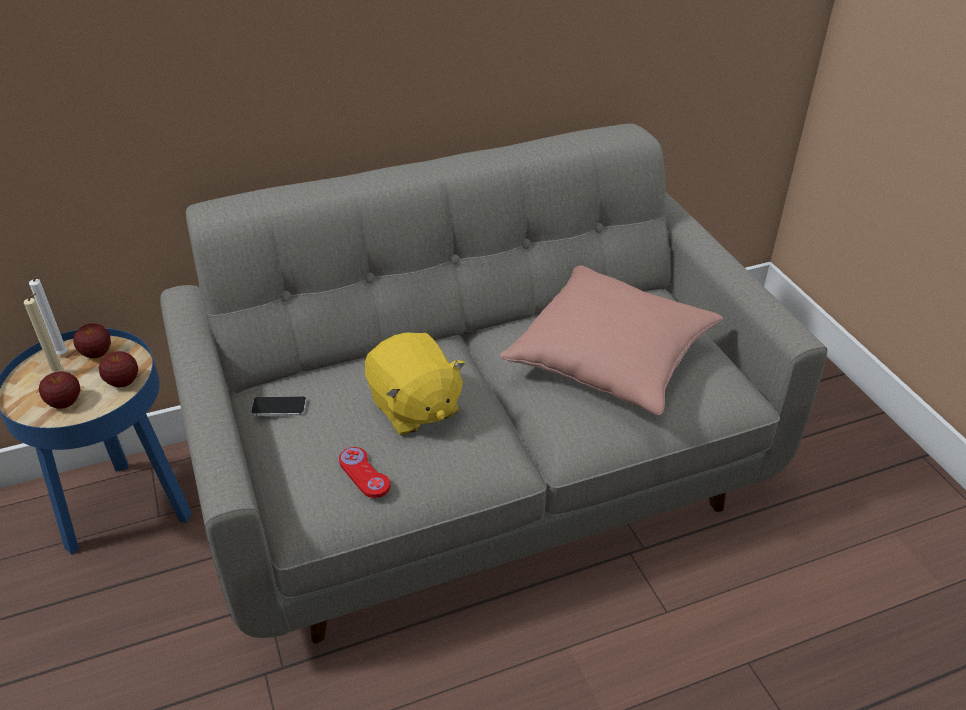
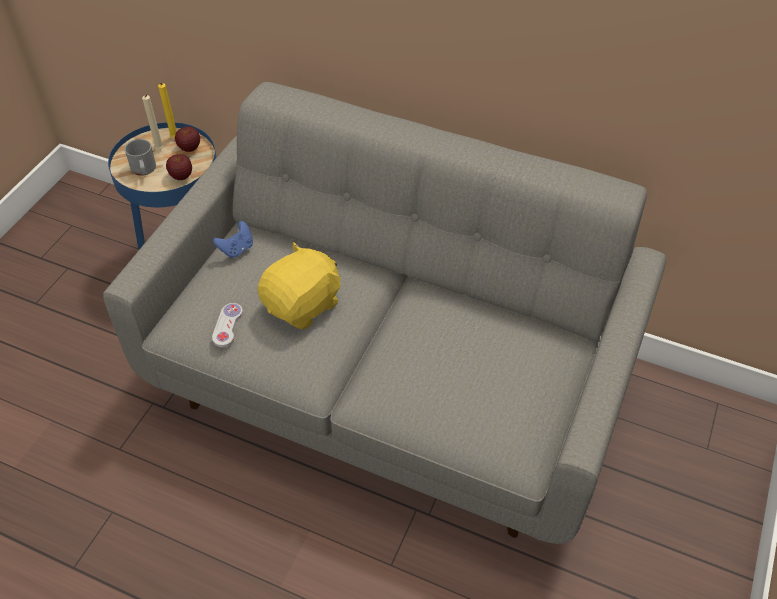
camera: 45 degrees right, 10 degrees up
white candle [29,277,68,355] -> yellow candle [158,83,177,138]
apple [39,371,80,409] -> grey mug [124,139,156,176]
phone [251,396,307,416] -> blue game controller [213,221,253,258]
red game controller [339,447,390,498] -> white game controller [212,303,243,347]
yellow plush toy [365,332,466,435] -> yellow plush toy turned 150 degrees counterclockwise [257,242,341,329]
pink pillow [500,265,723,415] -> none

